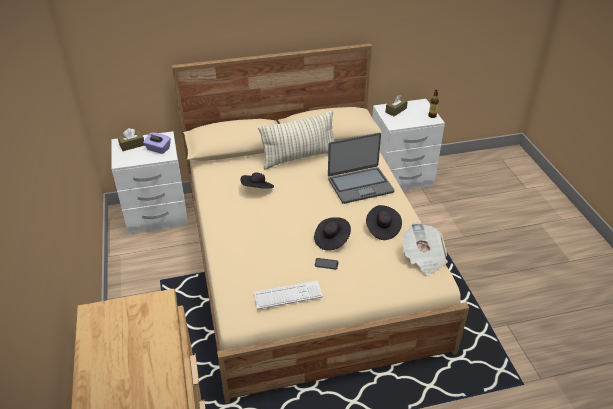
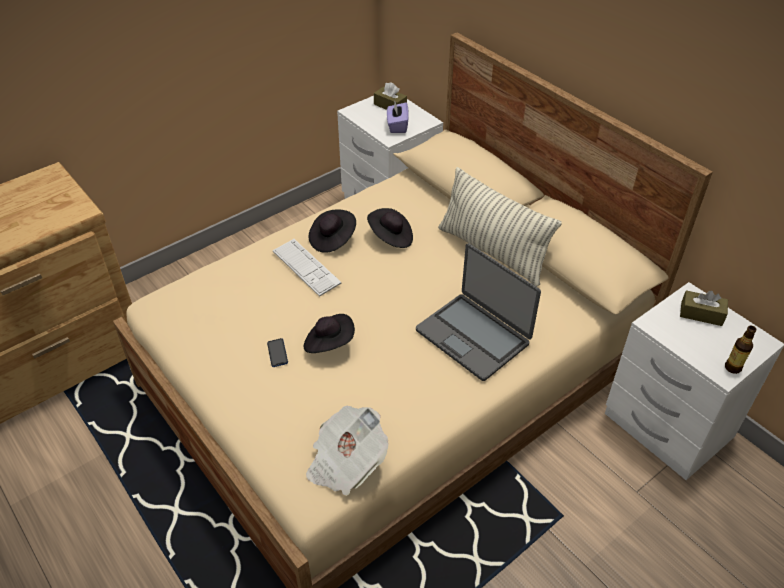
camera: 65 degrees right, 5 degrees up
keyboard [254,280,323,309] -> keyboard moved to [273,239,342,297]
black hat [366,205,402,240] -> black hat moved to [309,210,356,253]

